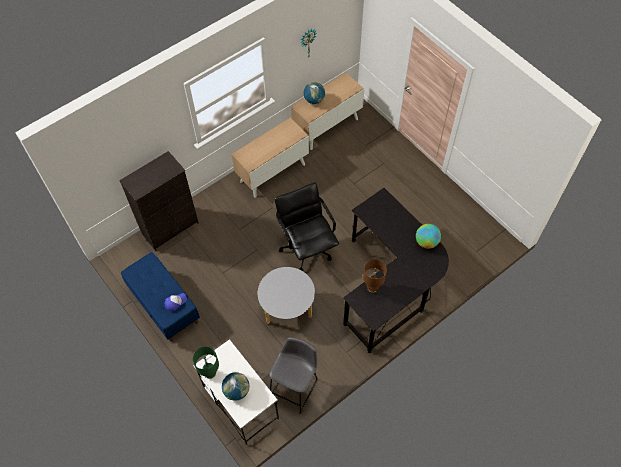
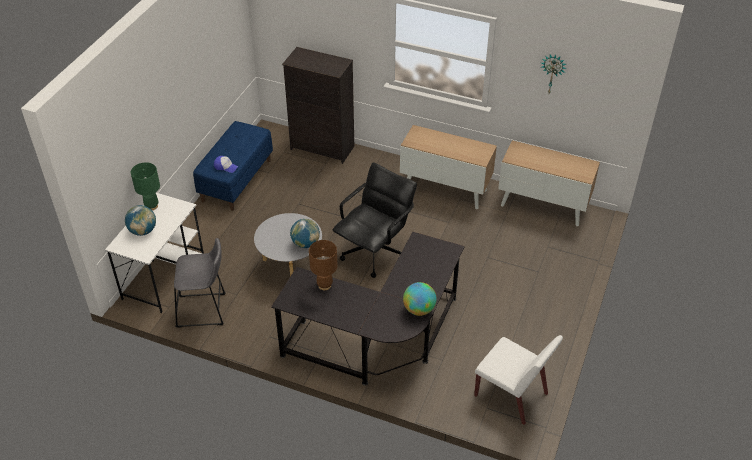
camera: 60 degrees right, 15 degrees down
globe [304,82,325,104] -> globe moved to [290,219,320,248]
none -> white chair [474,335,563,425]

